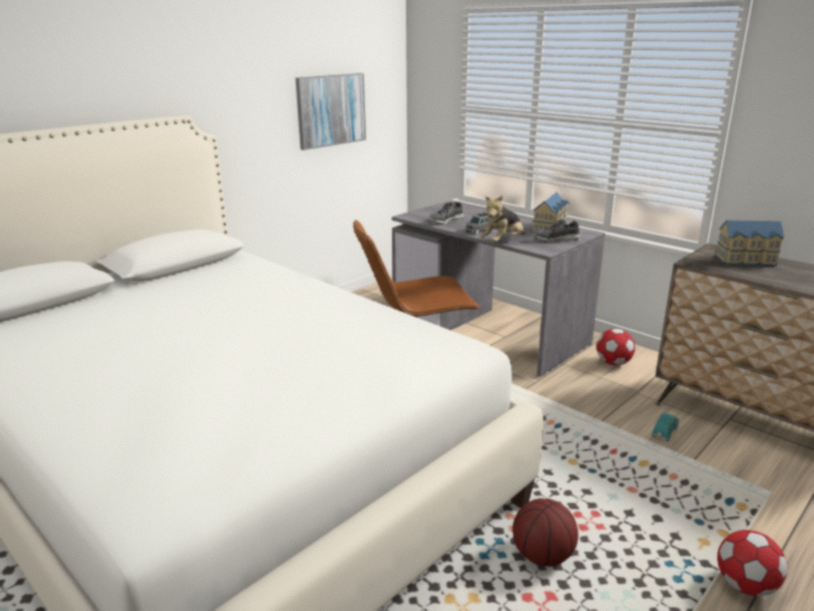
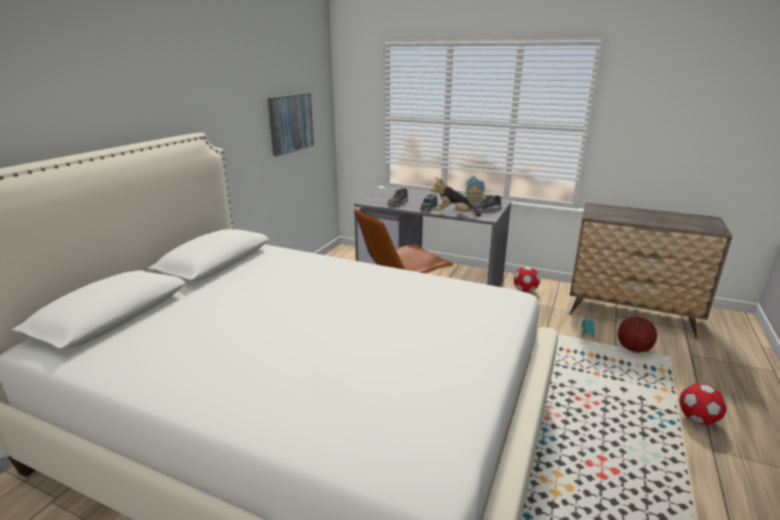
camera: 20 degrees left, 0 degrees up
plush toy [480,196,525,242] -> plush toy turned 75 degrees clockwise [431,177,481,216]
basketball [513,498,578,567] -> basketball moved to [618,317,657,352]
toy house [715,220,784,266] -> none

